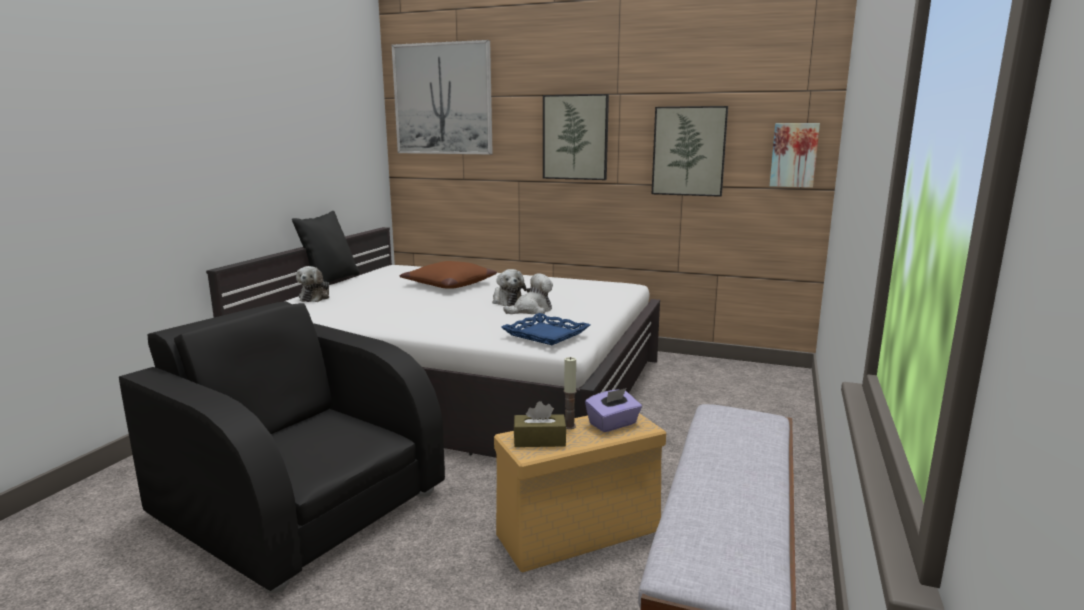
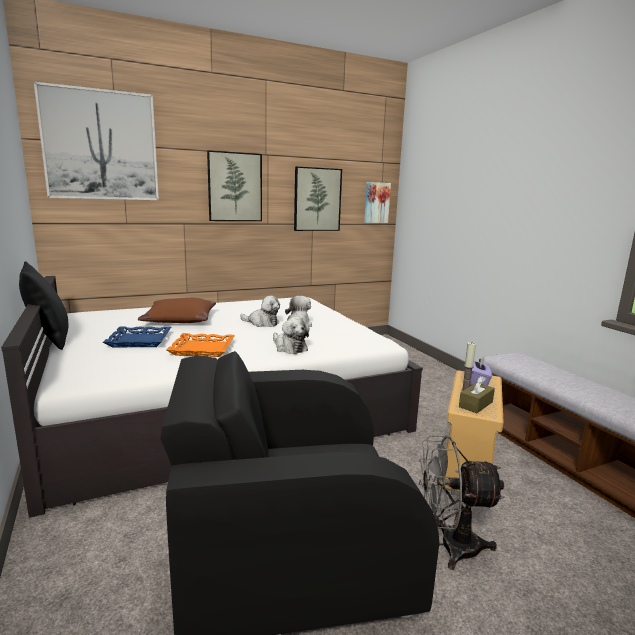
camera: 45 degrees left, 0 degrees up
plush toy [296,266,329,302] -> plush toy moved to [273,317,309,354]
blue tray [501,313,590,345] -> blue tray moved to [103,326,171,347]
none -> orange tray [166,333,235,357]
none -> grey fan [419,436,505,570]

